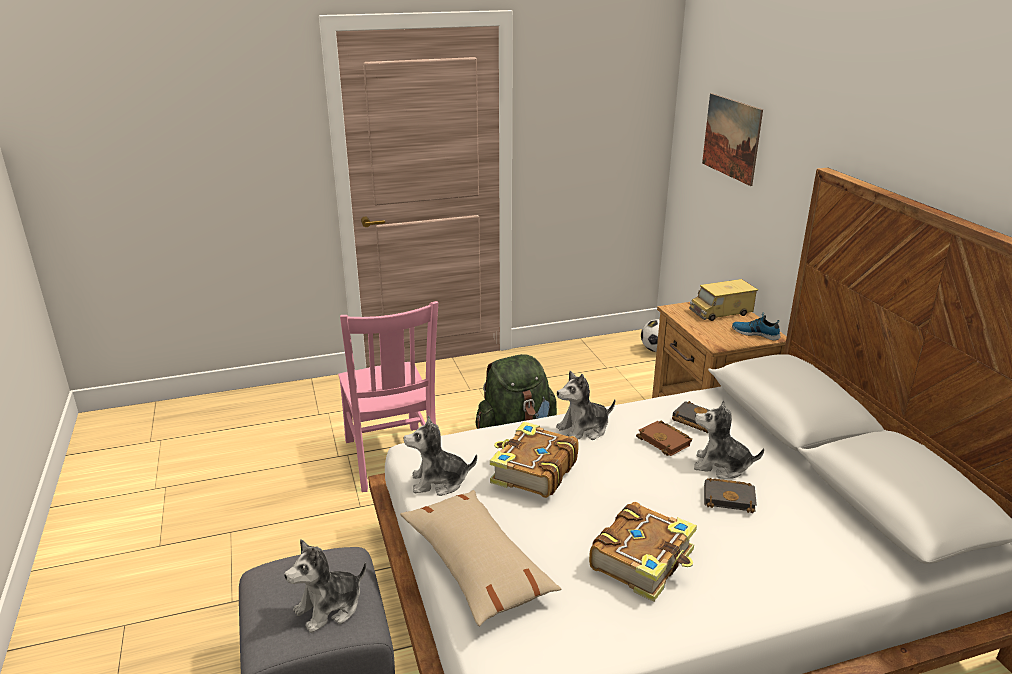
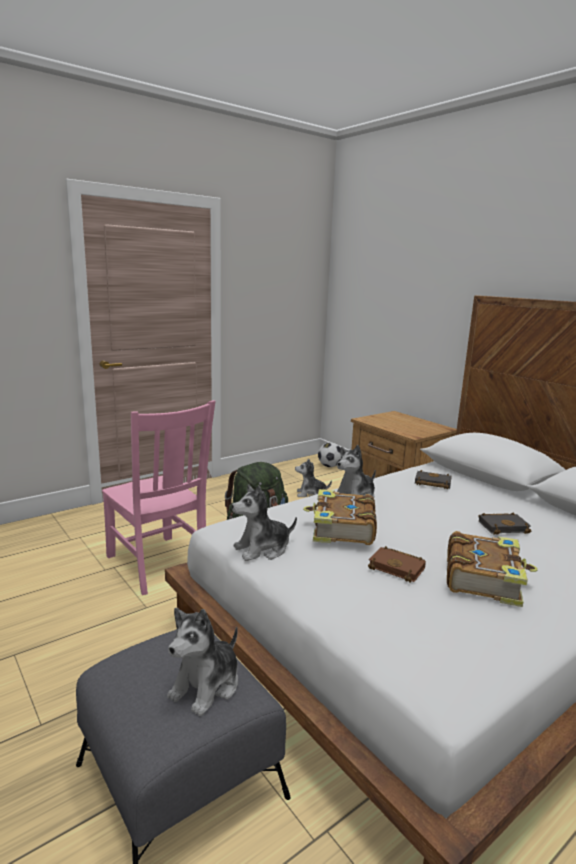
camera: 20 degrees left, 10 degrees down
beige pillow [400,490,561,626] -> none
brown book [636,421,692,456] -> brown book moved to [368,546,426,583]
toy truck [689,279,758,321] -> none
plush toy [694,400,764,479] -> plush toy moved to [295,459,332,497]
picture [702,93,763,186] -> none
shoe [732,312,780,341] -> none

